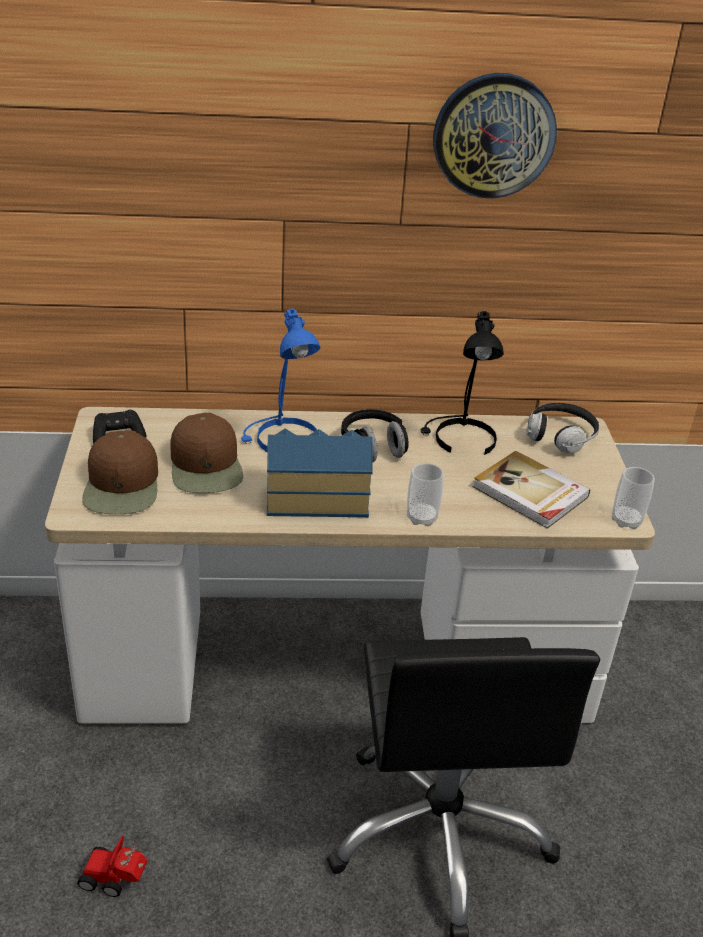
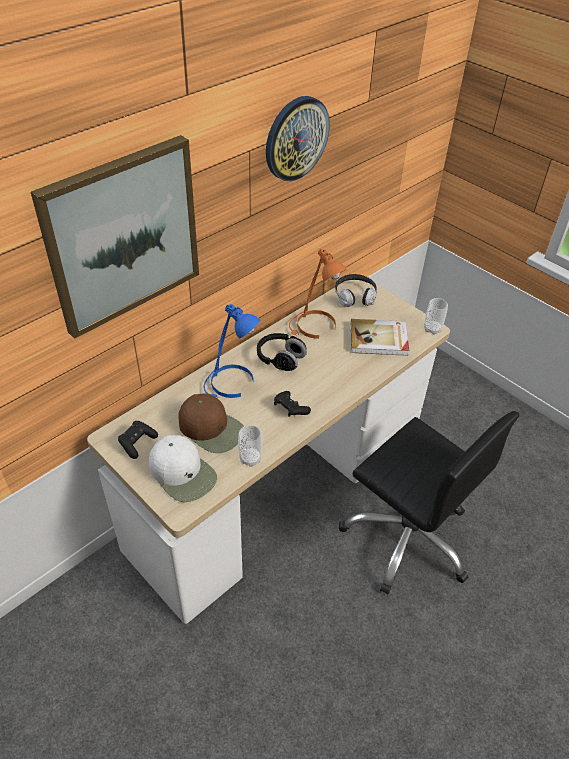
camera: 40 degrees left, 10 degrees up
toy car [77,835,147,897] -> none
brown cap [82,430,158,514] -> white cap [149,435,217,502]
toy house [267,428,373,517] -> black game controller [274,391,311,417]
cup [407,463,444,526] -> cup moved to [238,425,262,467]
black table lamp [421,311,504,455] -> orange table lamp [289,249,347,339]
none -> picture [31,135,199,339]

